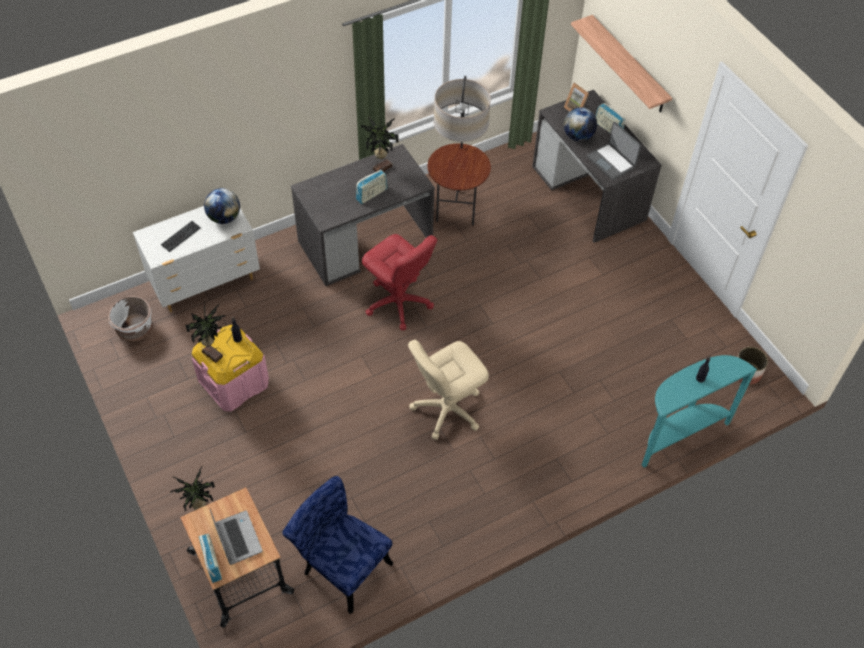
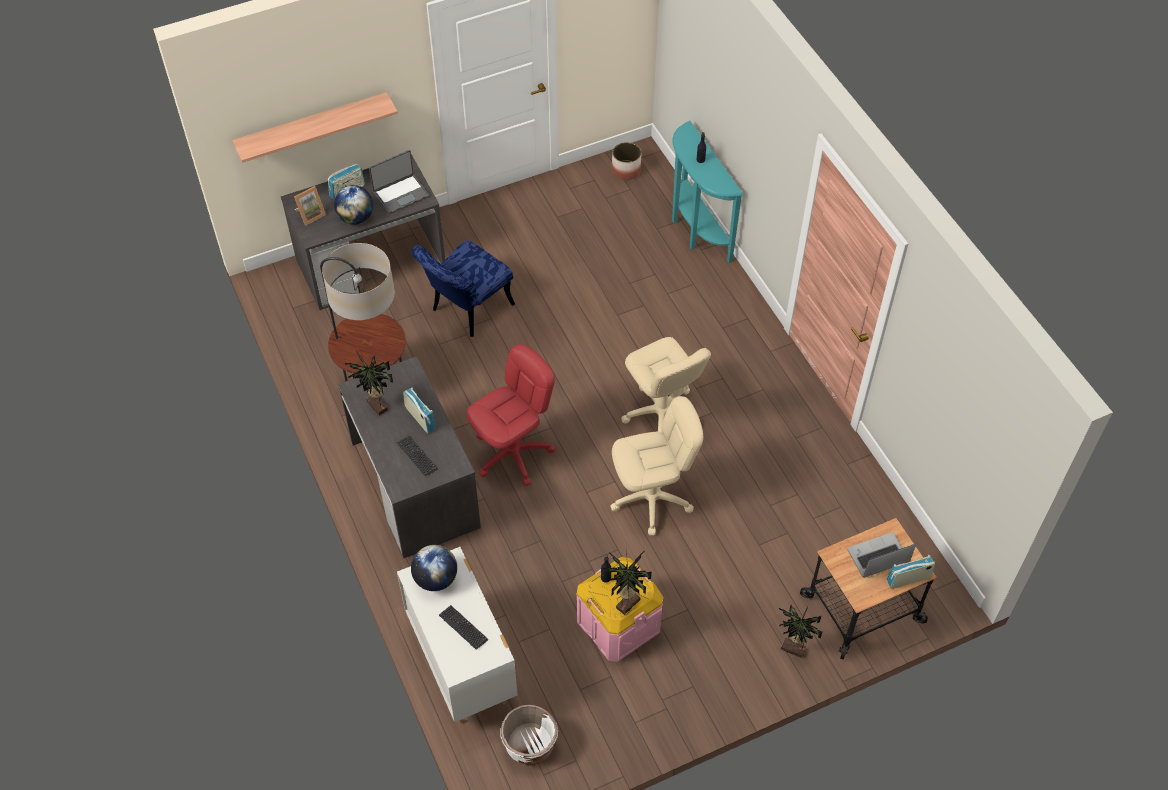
camera: 85 degrees left, 0 degrees up
blue chair [283,476,393,614] -> blue chair moved to [412,240,515,337]
none -> keyboard [397,435,438,476]
none -> beige office chair [610,396,703,536]

